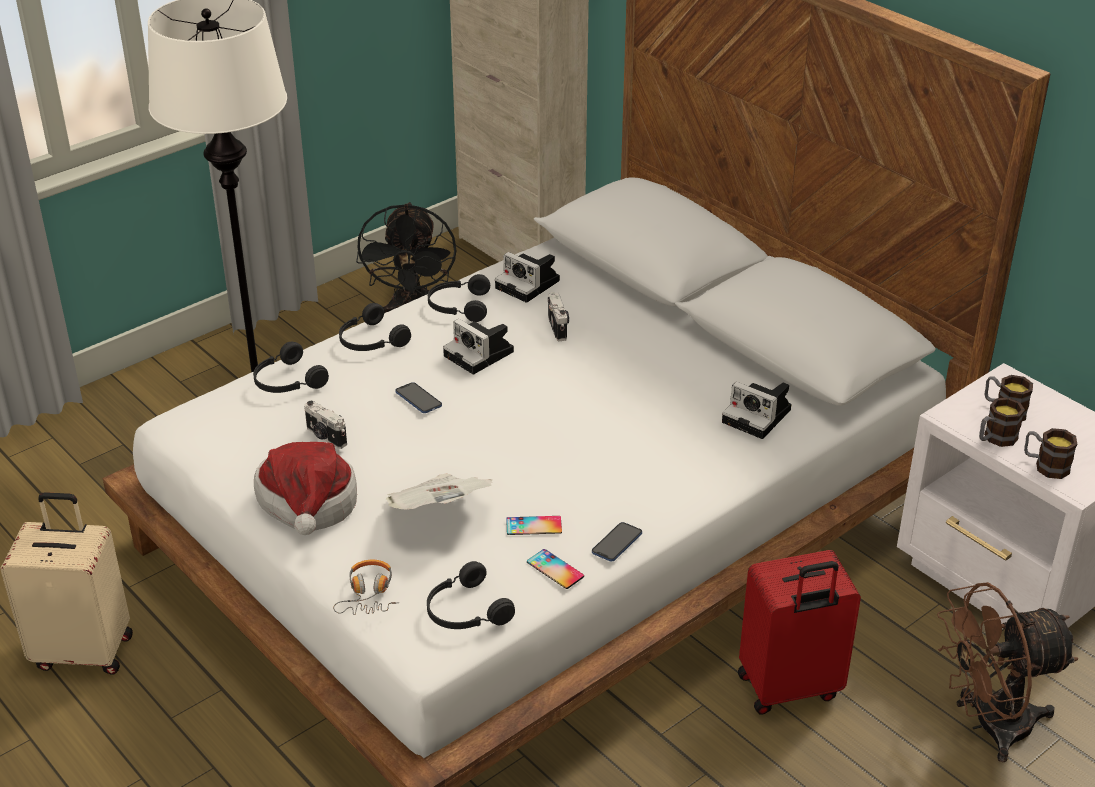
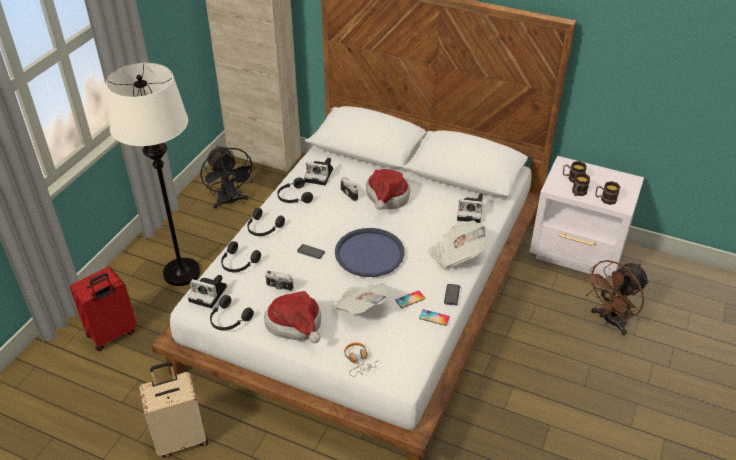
camera: 25 degrees left, 5 degrees up
black headphones [427,561,515,629] -> black headphones moved to [210,295,254,330]
camera [443,319,514,374] -> camera moved to [188,275,227,308]
red suitcase [738,550,861,715] -> red suitcase moved to [70,267,137,351]
none -> blue tray [335,228,404,277]
none -> hat [366,169,410,210]
none -> newspaper [428,221,488,269]

